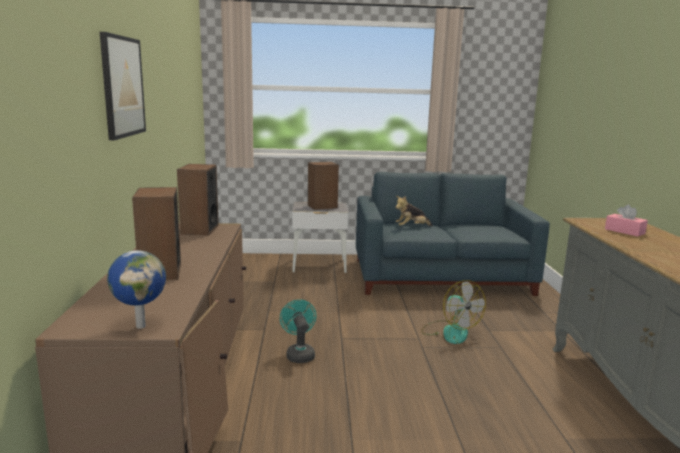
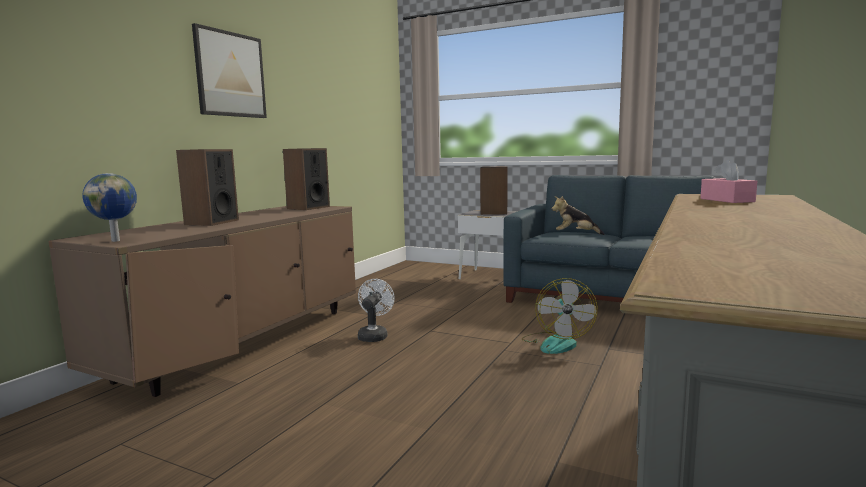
camera: 30 degrees right, 5 degrees down
turquoise fan [280,299,317,363] -> white fan [358,279,395,342]

